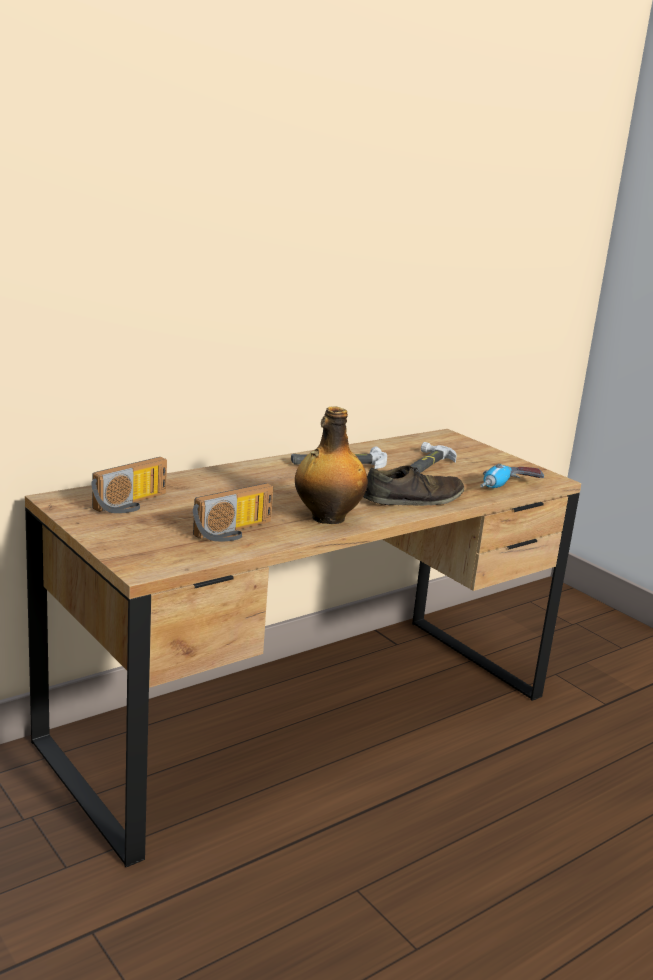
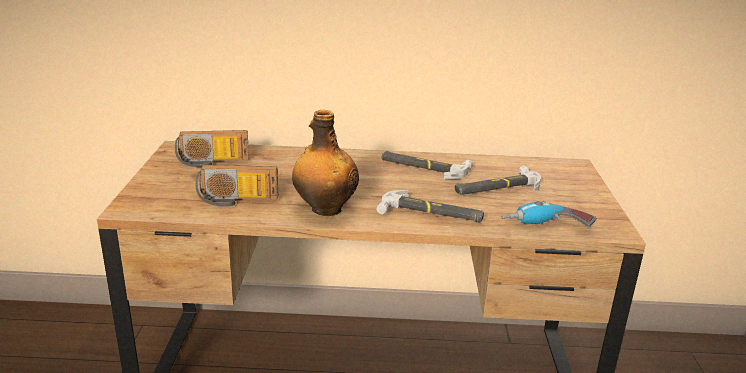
camera: 40 degrees right, 5 degrees up
brown shoe [363,465,464,506] -> hammer [376,190,484,223]

